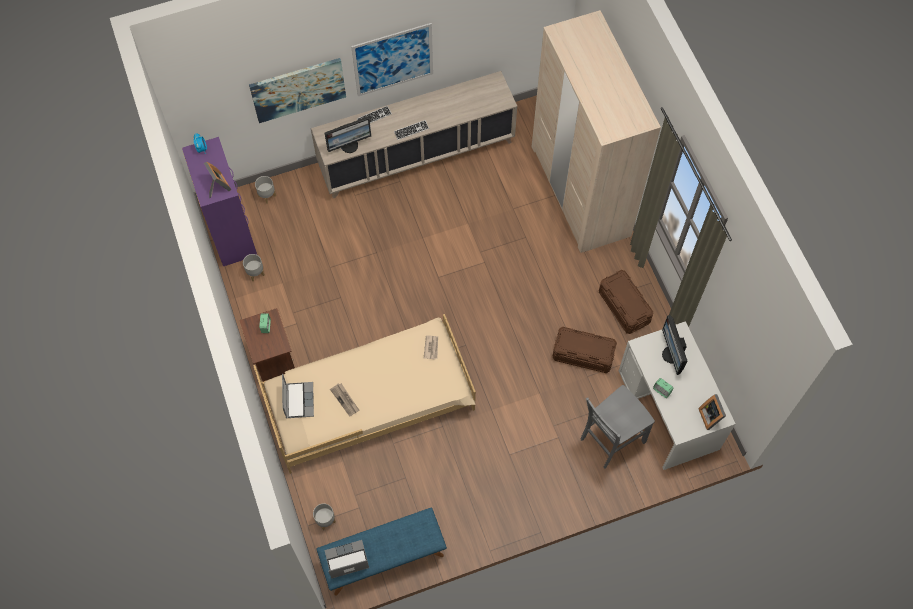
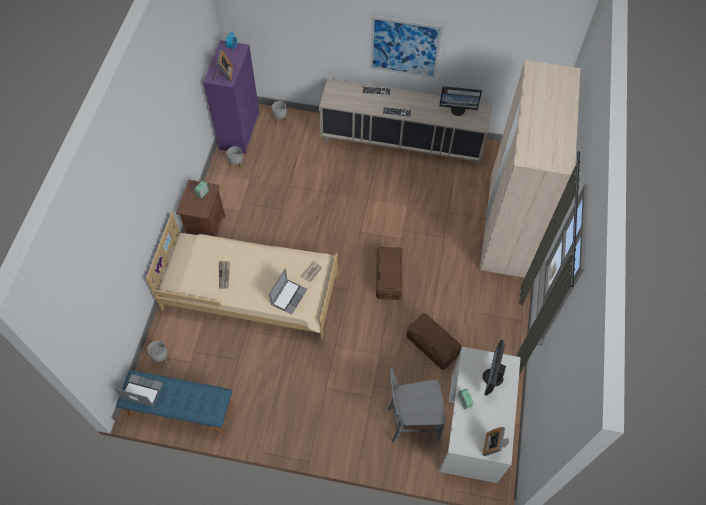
camera: 30 degrees right, 5 degrees down
picture [249,58,346,123] -> none
laptop [282,374,314,418] -> laptop moved to [269,268,307,315]
monitor [325,117,371,153] -> monitor moved to [439,86,482,116]
brown storage box [599,270,654,334] -> brown storage box moved to [376,246,403,300]

